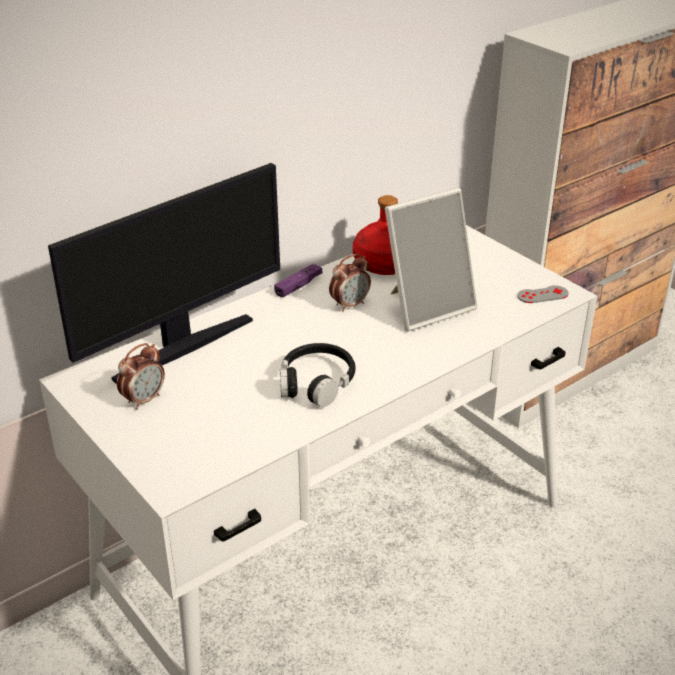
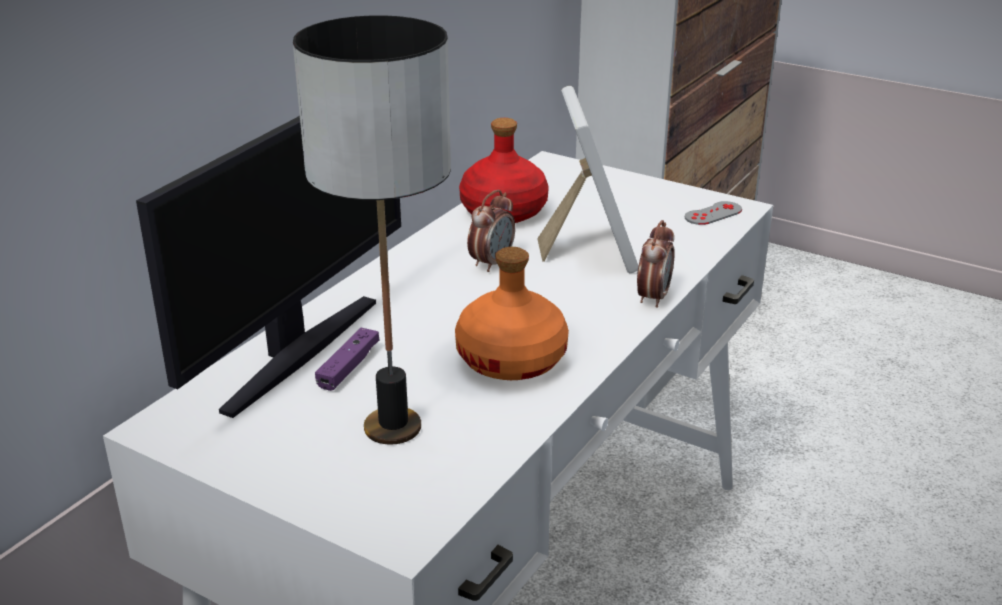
camera: 20 degrees left, 5 degrees down
alarm clock [117,343,165,410] -> alarm clock moved to [637,220,675,308]
purple game controller [274,264,322,297] -> purple game controller moved to [315,327,379,391]
black headphones [280,343,355,407] -> orange bottle [455,247,569,380]
picture frame [385,188,477,332] -> picture frame turned 45 degrees counterclockwise [537,86,638,273]
none -> table lamp [293,15,451,445]

